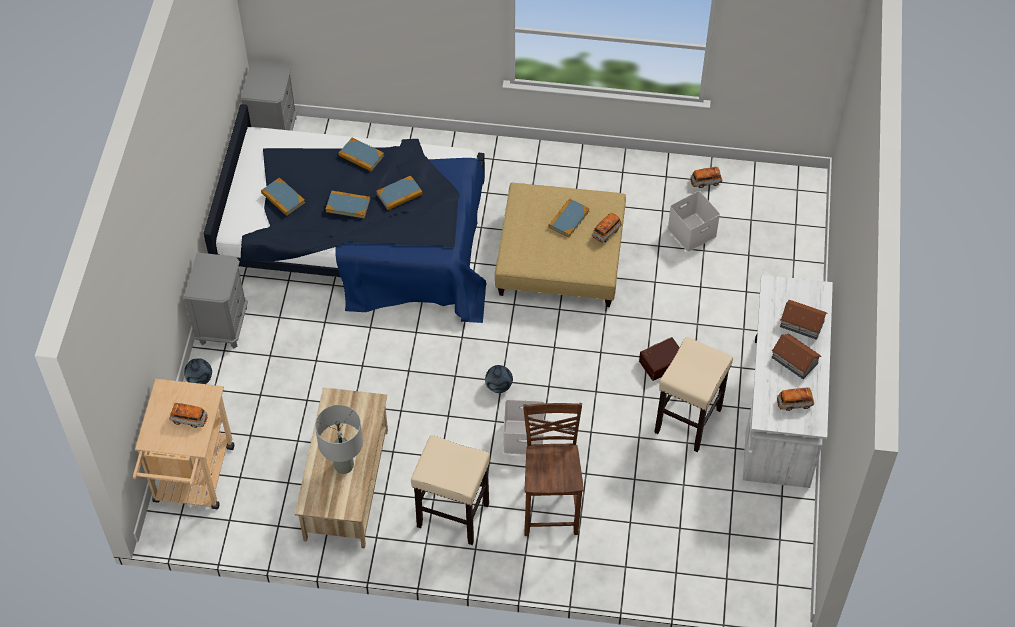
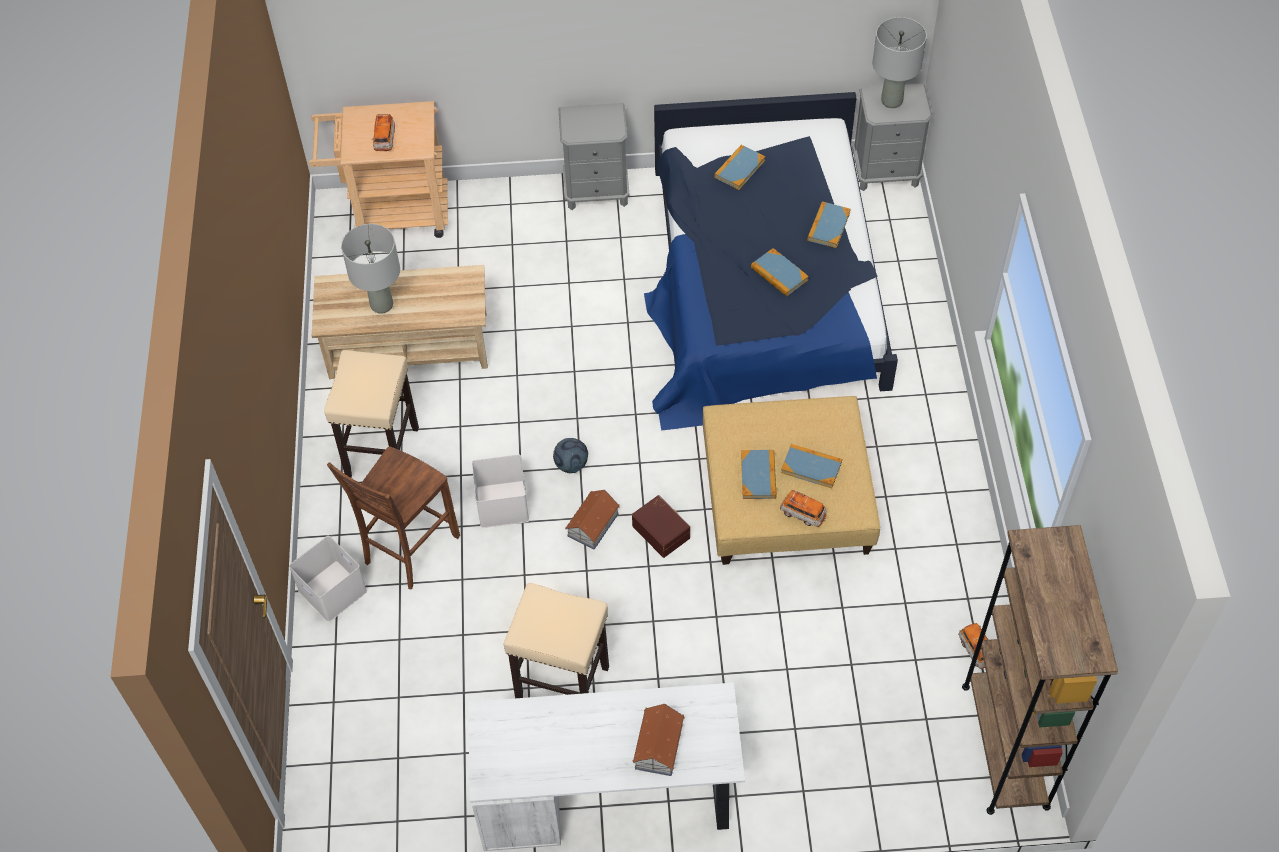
camera: 80 degrees right, 0 degrees up
football [184,358,212,384] -> none
book [326,191,370,218] -> book moved to [741,450,777,499]
brown chair [523,403,584,536] -> brown chair turned 135 degrees clockwise [327,446,460,590]
brown storage box [639,337,679,381] -> brown storage box moved to [632,495,690,558]
white storage box [668,191,720,252] -> white storage box moved to [289,536,367,622]
toy house [772,333,821,379] -> toy house moved to [565,490,620,549]
toy car [777,387,814,411] -> none
none -> grey table lamp [873,17,927,108]
none -> brown bookcase [962,525,1118,815]

